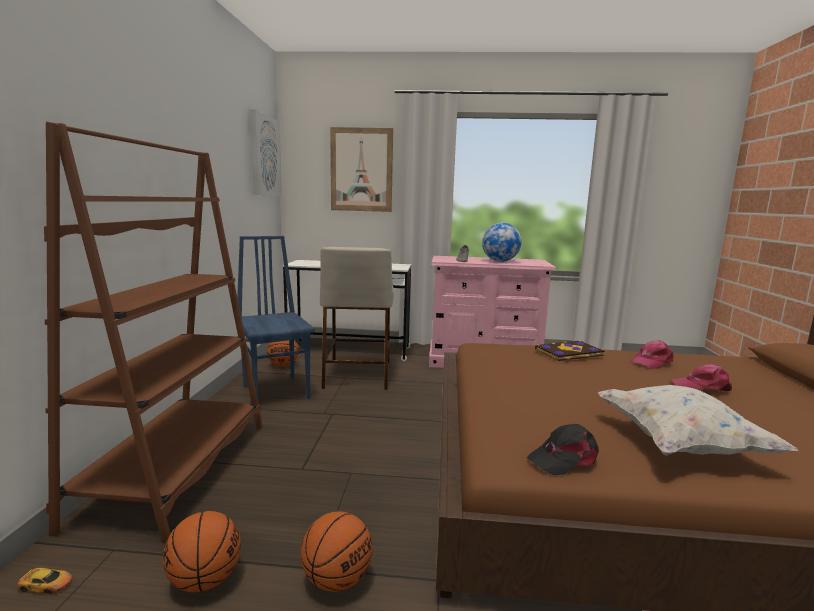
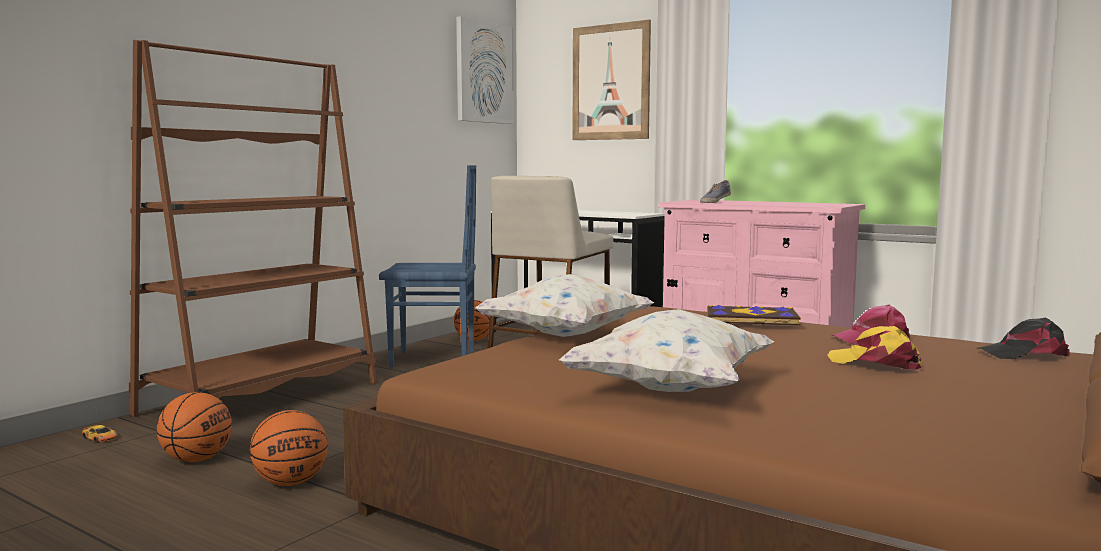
camera: 30 degrees right, 5 degrees down
blue chair [237,236,314,399] -> blue chair turned 90 degrees clockwise [379,165,476,367]
globe [482,223,521,262] -> none
black cap [527,424,599,475] -> black cap moved to [979,317,1070,359]
pink cap [671,365,732,391] -> yellow cap [827,326,922,370]
none -> white pillow [476,274,655,337]

